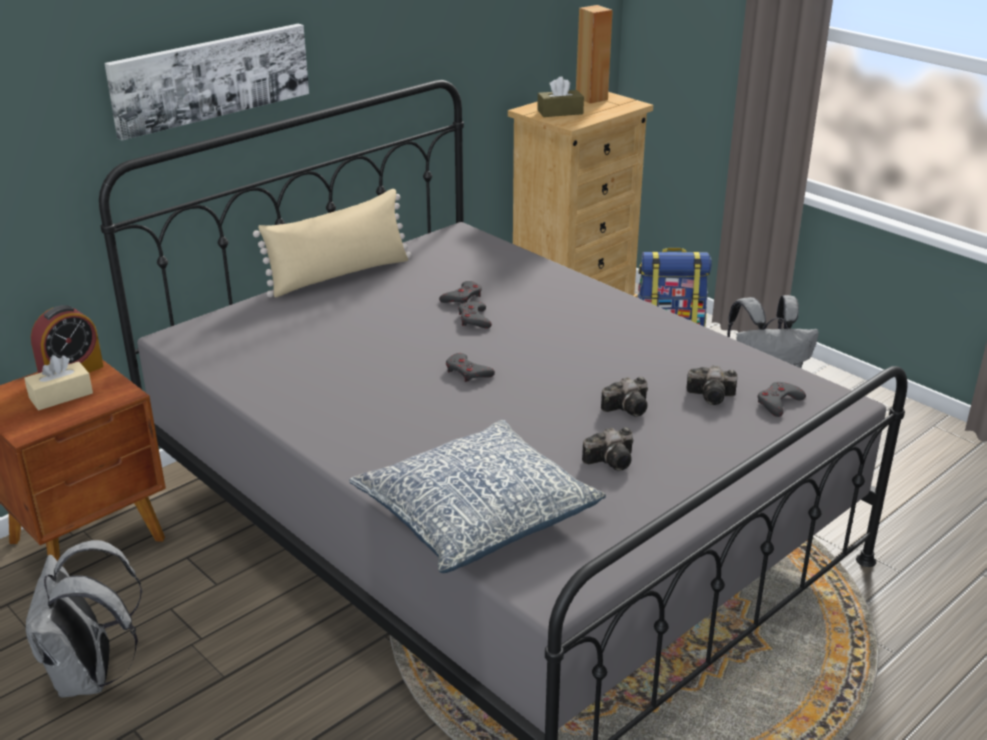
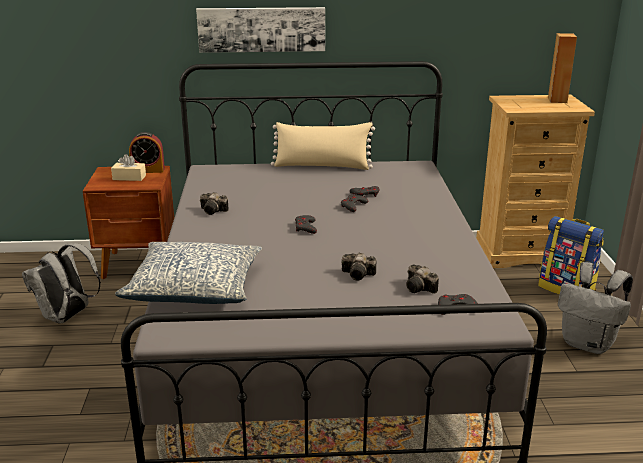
camera: 40 degrees right, 5 degrees down
brown tissue box [537,76,584,117] -> none
camera [582,427,633,471] -> camera moved to [200,192,229,215]

